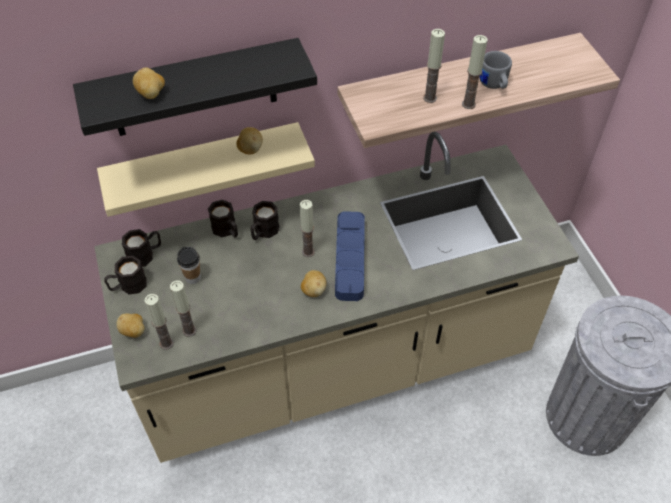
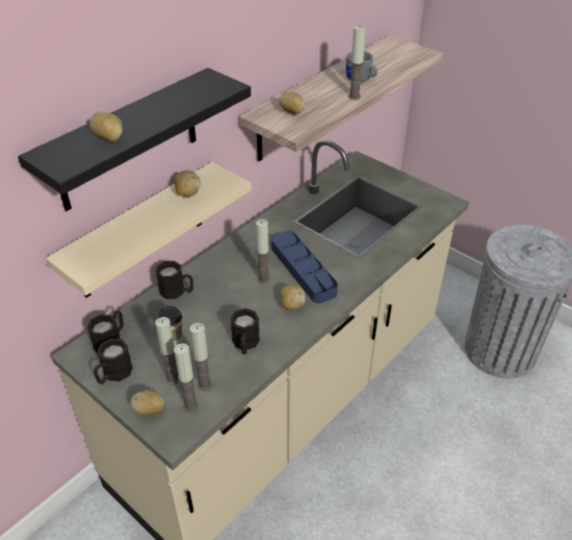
camera: 30 degrees left, 10 degrees down
black mug [250,201,279,240] -> black mug moved to [230,308,260,354]
candle [423,29,445,103] -> candle moved to [155,317,179,385]
none -> potato [279,91,305,115]

